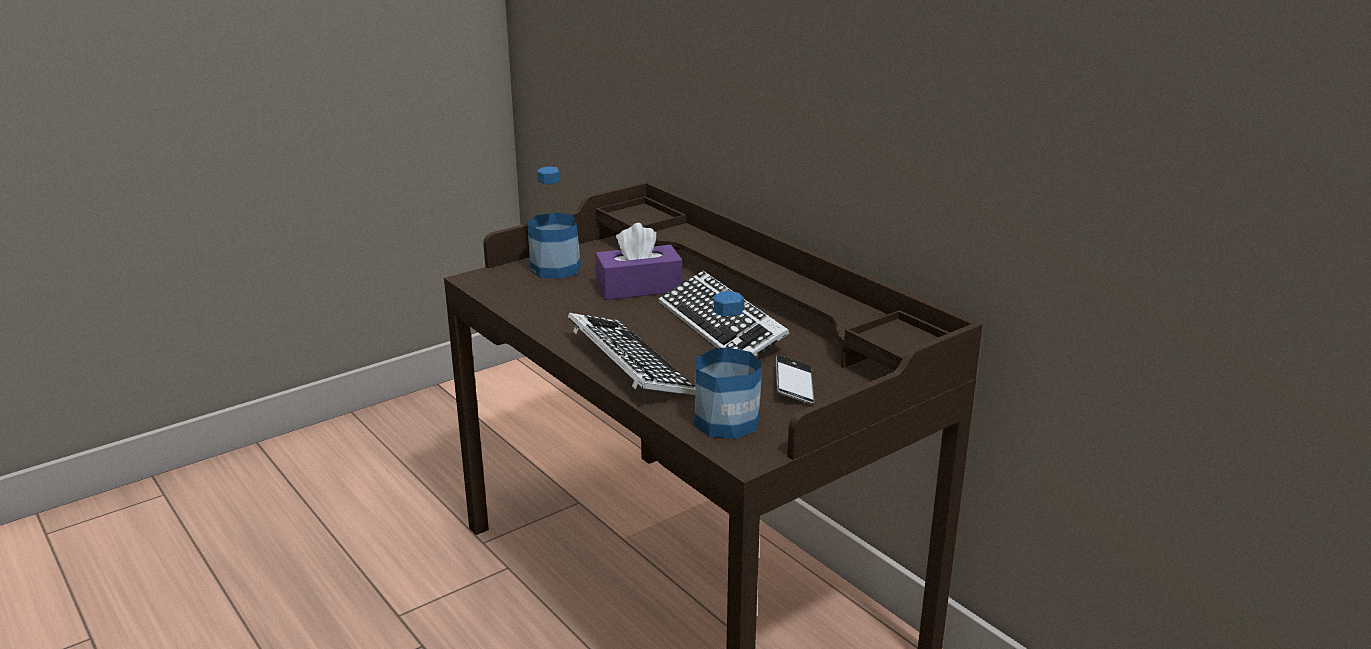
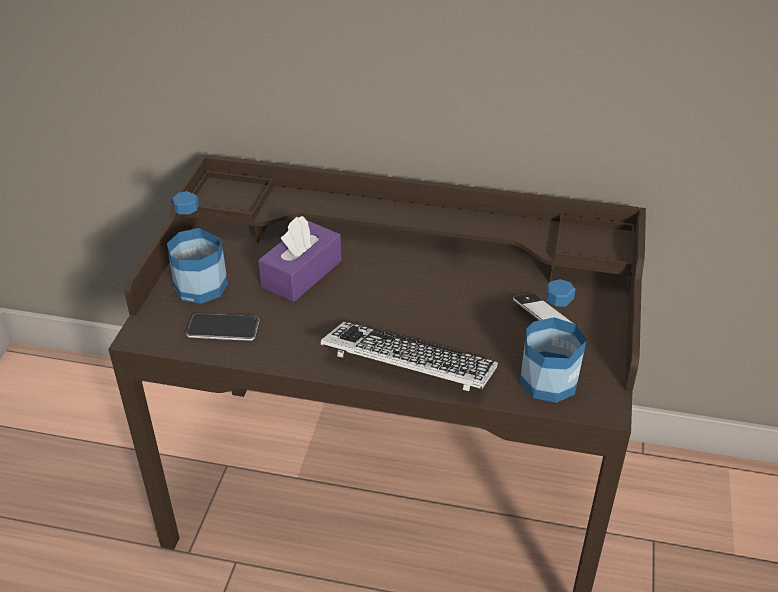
camera: 40 degrees left, 15 degrees up
keyboard [659,271,790,356] -> none
none -> phone [186,313,259,341]

